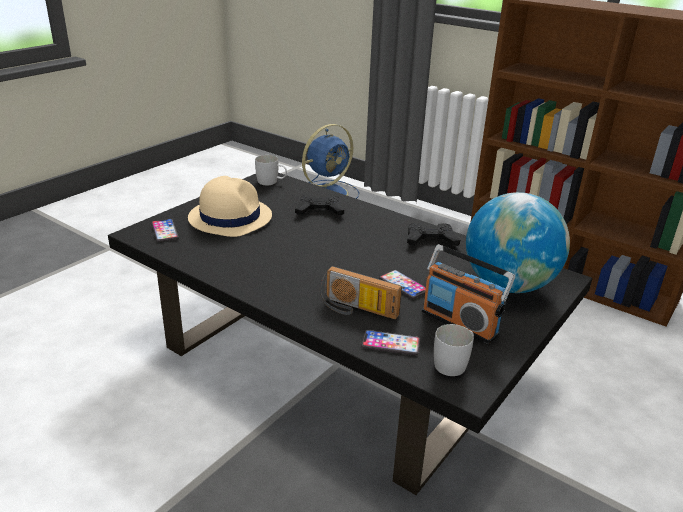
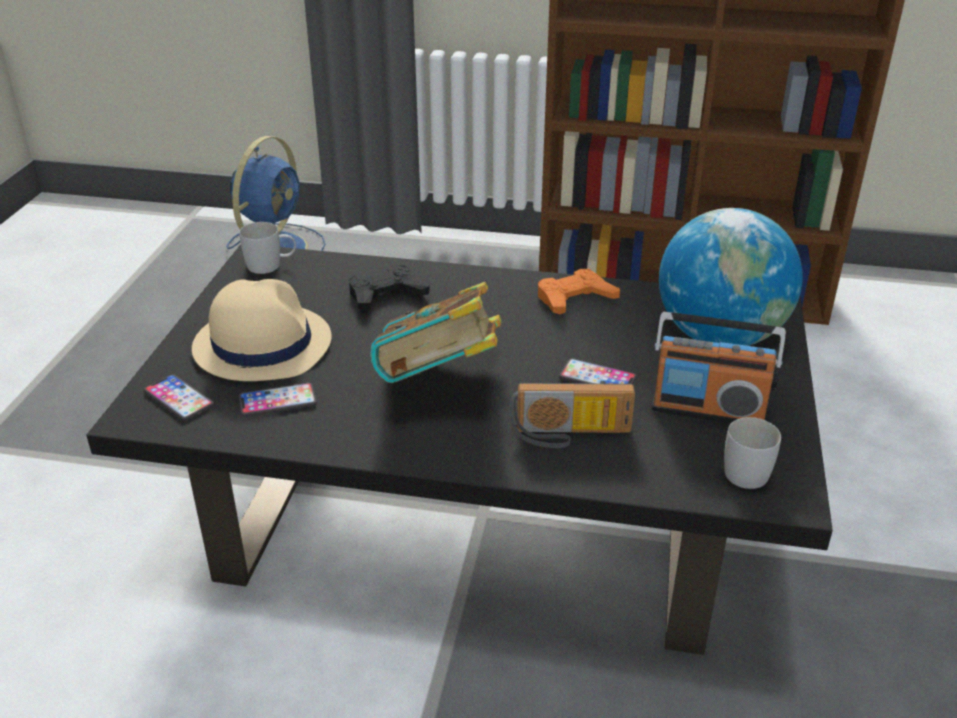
camera: 25 degrees left, 5 degrees up
phone [361,330,420,355] -> phone moved to [239,383,317,417]
black game controller [407,223,460,246] -> orange game controller [538,269,620,314]
none -> book [370,282,502,383]

